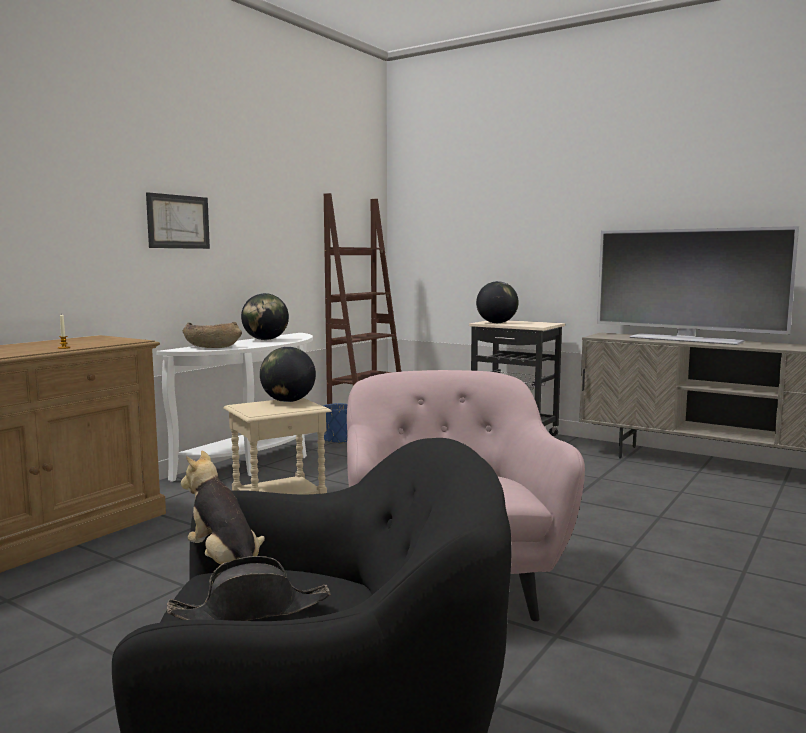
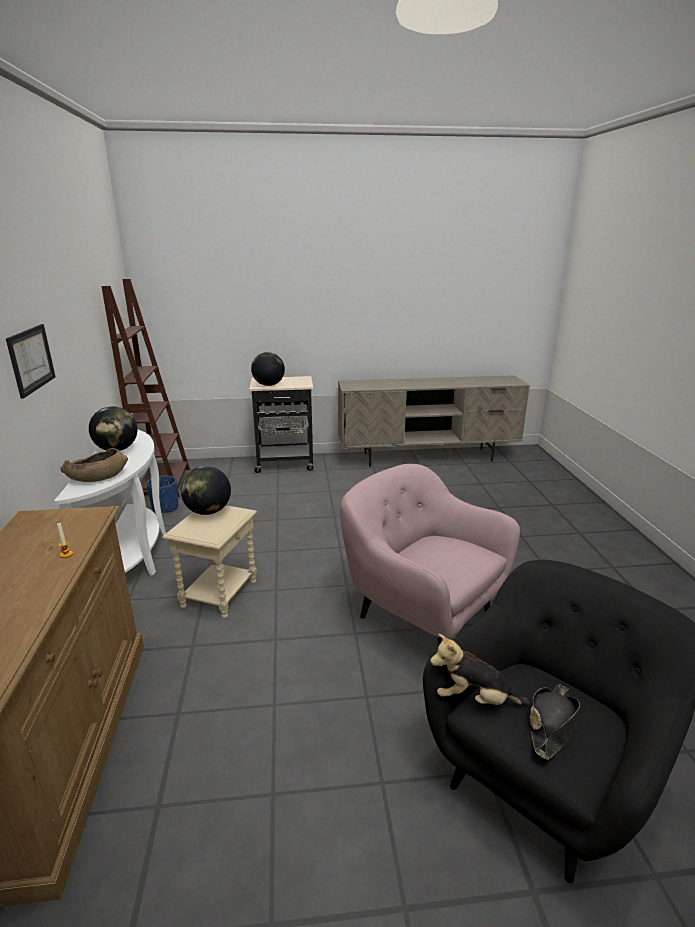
camera: 40 degrees left, 15 degrees up
television [597,226,799,345] -> none

